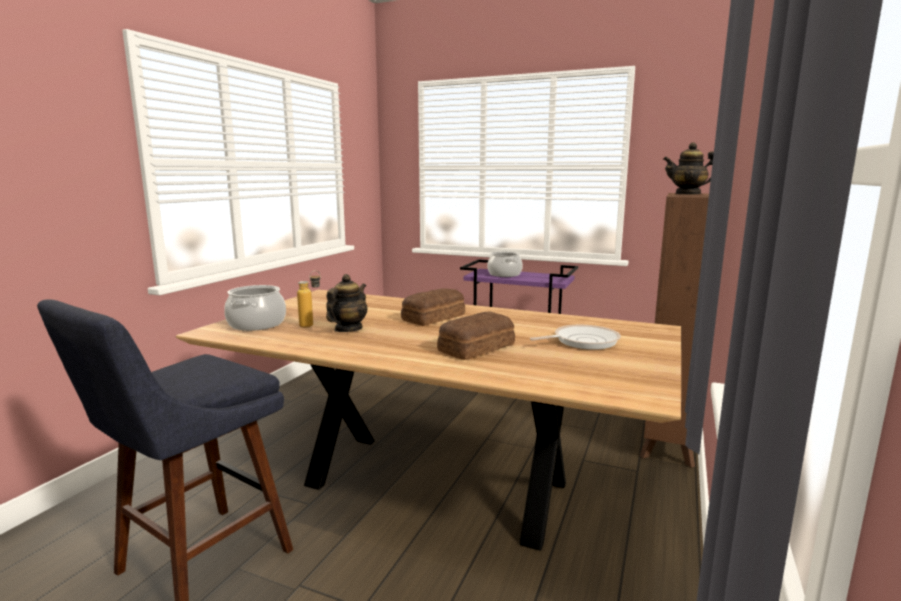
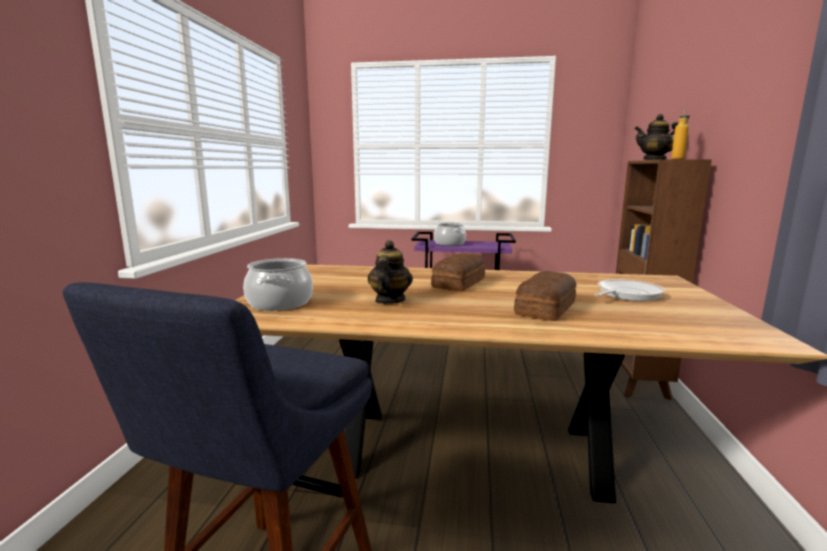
camera: 15 degrees left, 0 degrees up
bottle [297,270,321,328] -> bottle moved to [671,110,690,159]

